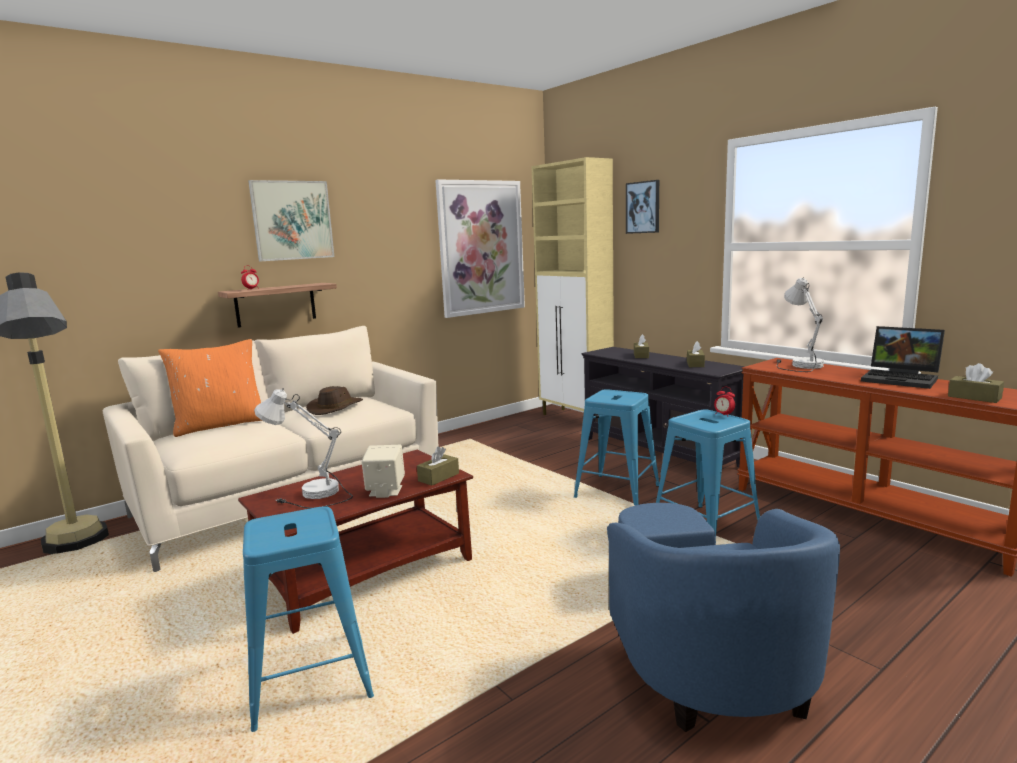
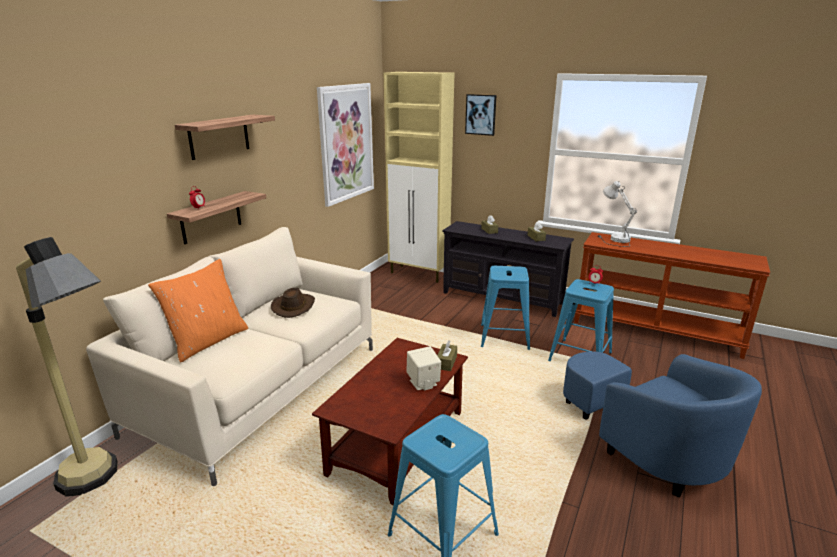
camera: 25 degrees left, 10 degrees up
picture [248,180,335,261] -> shelf [175,115,275,160]
white table lamp [254,388,353,509] -> none
laptop [861,326,945,389] -> none
brown tissue box [948,363,1004,403] -> none

